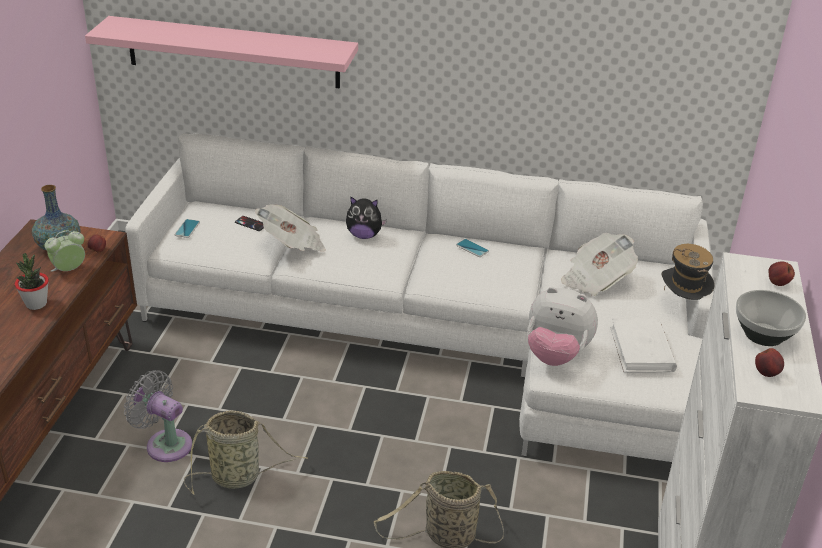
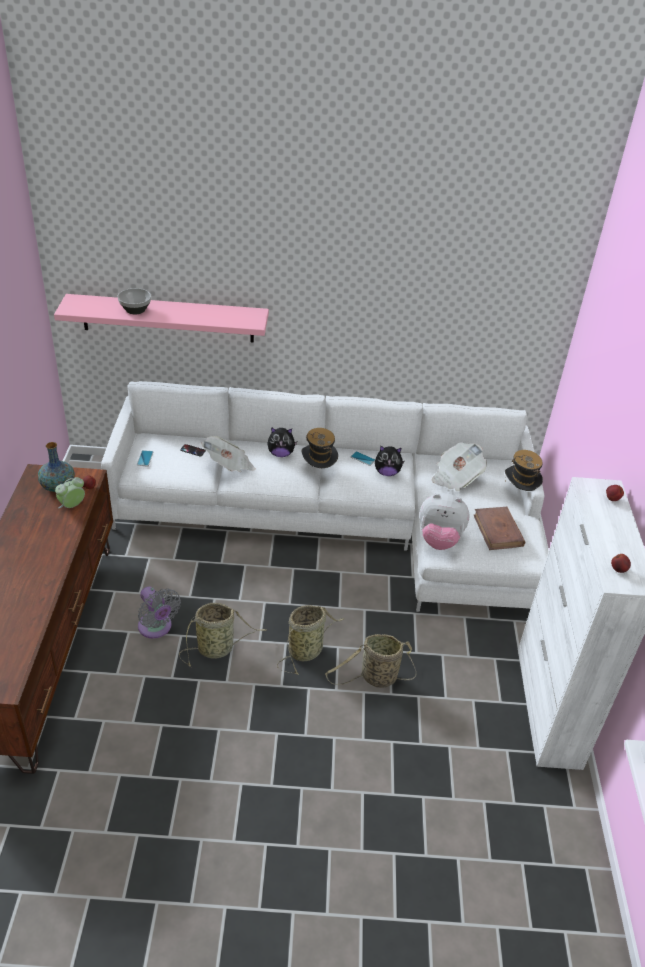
camera: 10 degrees left, 5 degrees up
potted plant [15,253,49,310] -> none
grey fan [124,370,192,462] -> grey fan turned 150 degrees counterclockwise [138,586,181,639]
white book [610,318,677,373] -> brown book [474,507,525,550]
bowl [736,290,806,346] -> bowl moved to [117,288,151,315]
none -> basket [277,605,345,675]
none -> hat [301,428,338,468]
none -> plush toy [375,446,404,476]

